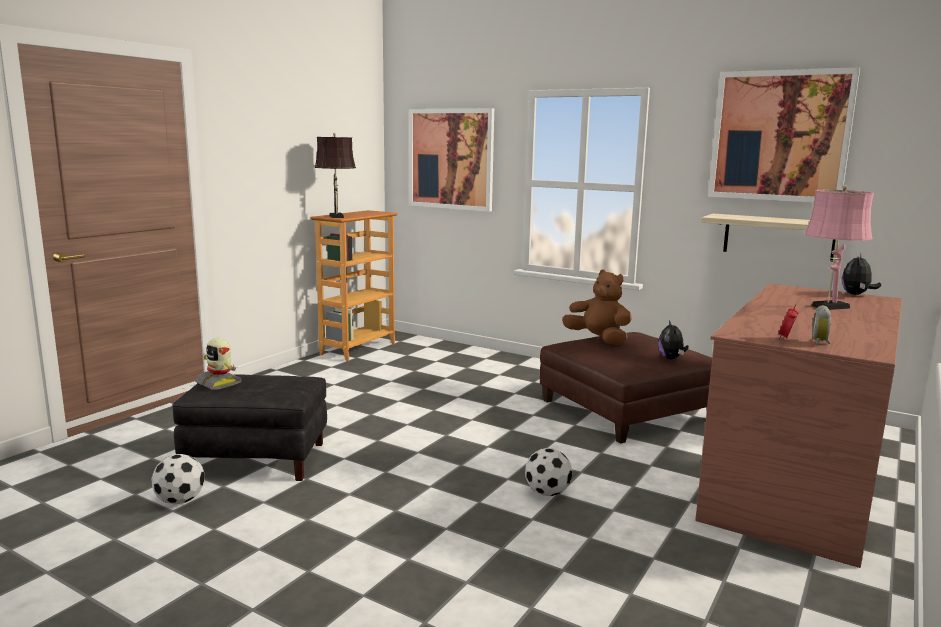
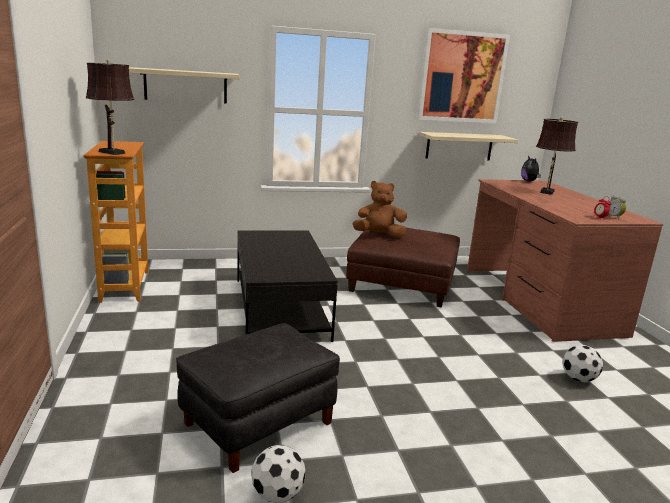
camera: 45 degrees left, 5 degrees up
toy robot [195,338,242,390] -> none
picture [409,108,494,212] -> shelf [129,67,240,104]
football [525,448,572,496] -> football moved to [563,345,603,382]
plush toy [658,320,689,359] -> none
pink table lamp [804,185,874,310] -> brown table lamp [536,116,578,195]
none -> black coffee table [237,230,338,342]

